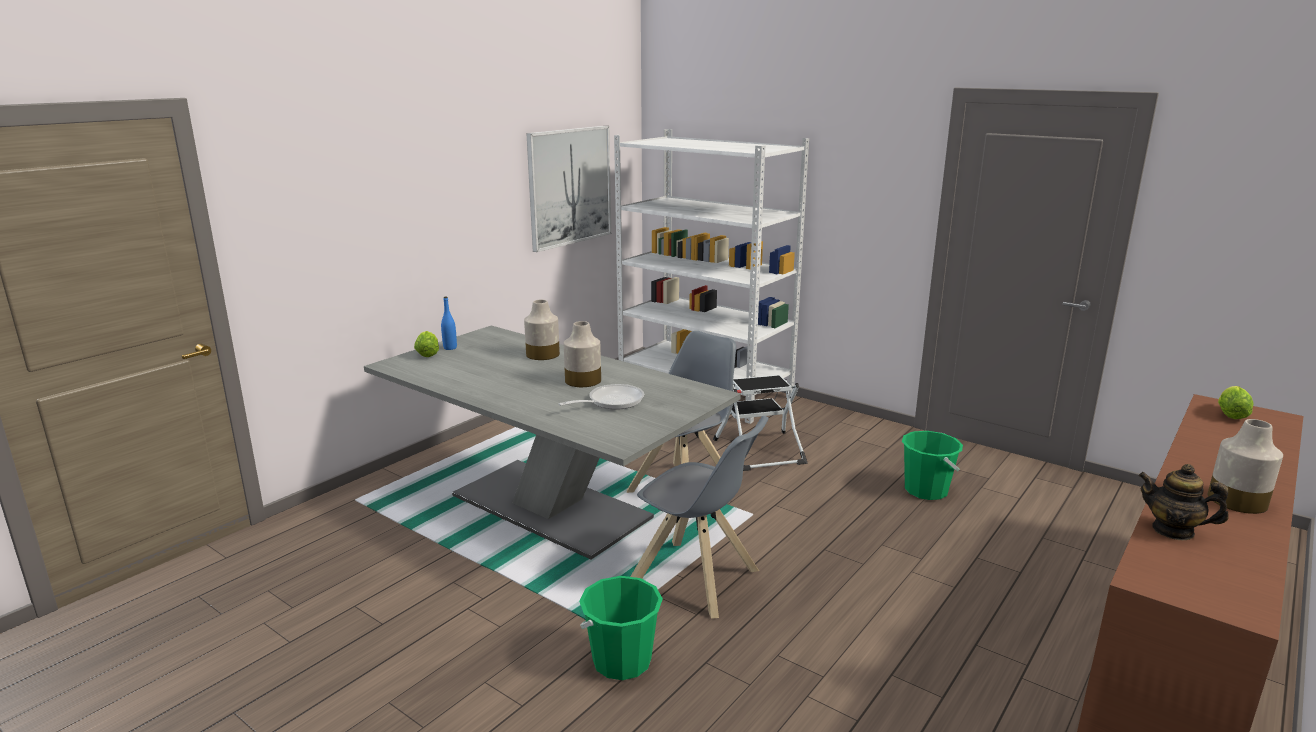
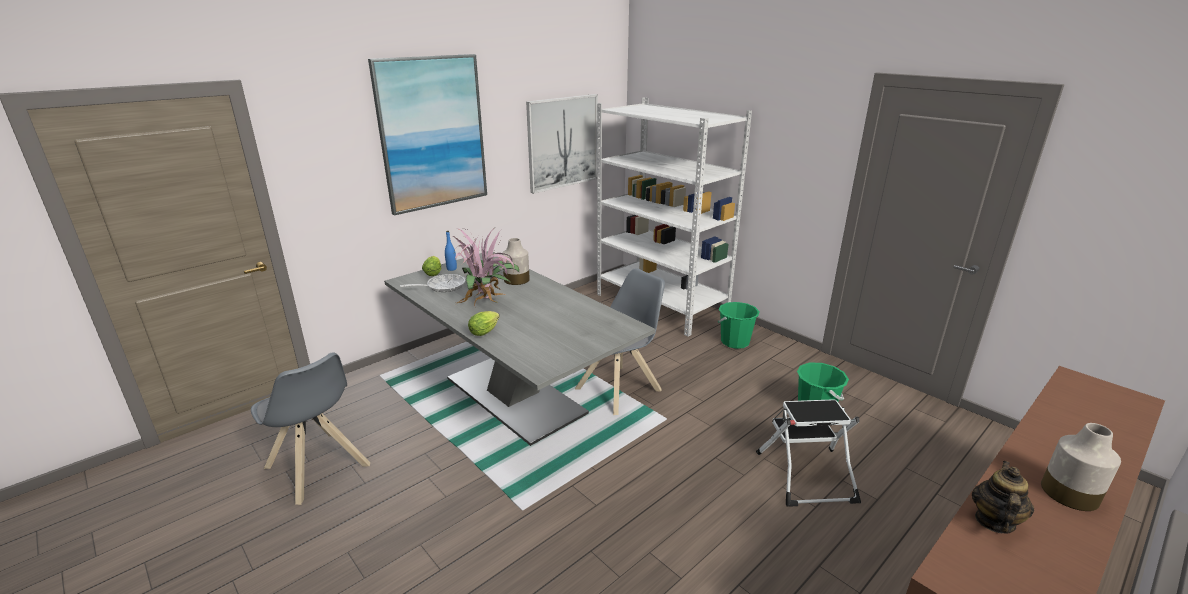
camera: 10 degrees right, 5 degrees up
frying pan [558,384,644,410] -> frying pan moved to [400,274,466,292]
beige vase [564,321,601,387] -> none
green bucket [579,576,663,680] -> green bucket moved to [718,302,759,349]
grey chair [630,416,769,619] -> grey chair moved to [251,352,370,505]
step ladder [713,375,808,471] -> step ladder moved to [756,400,861,507]
teapot [1138,464,1229,540] -> teapot turned 75 degrees clockwise [972,461,1034,534]
lettuce [1218,386,1254,419] -> lettuce moved to [468,311,500,336]
none -> picture [368,54,487,215]
none -> potted plant [447,226,519,306]

